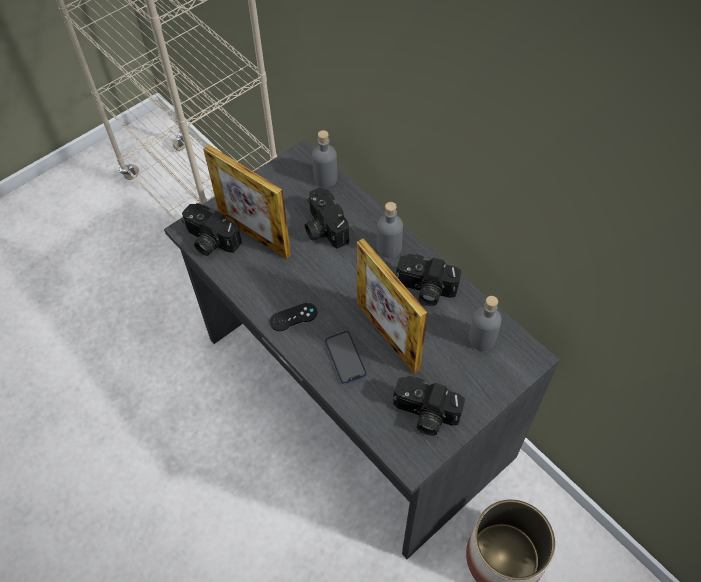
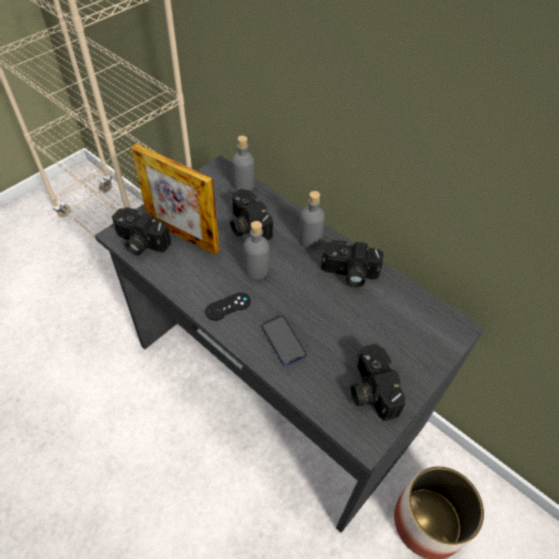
camera: 10 degrees left, 5 degrees down
picture frame [357,238,428,374] -> none
camera [393,376,465,436] -> camera turned 60 degrees clockwise [351,344,405,421]
grey bottle [469,296,502,351] -> grey bottle moved to [244,221,269,280]

